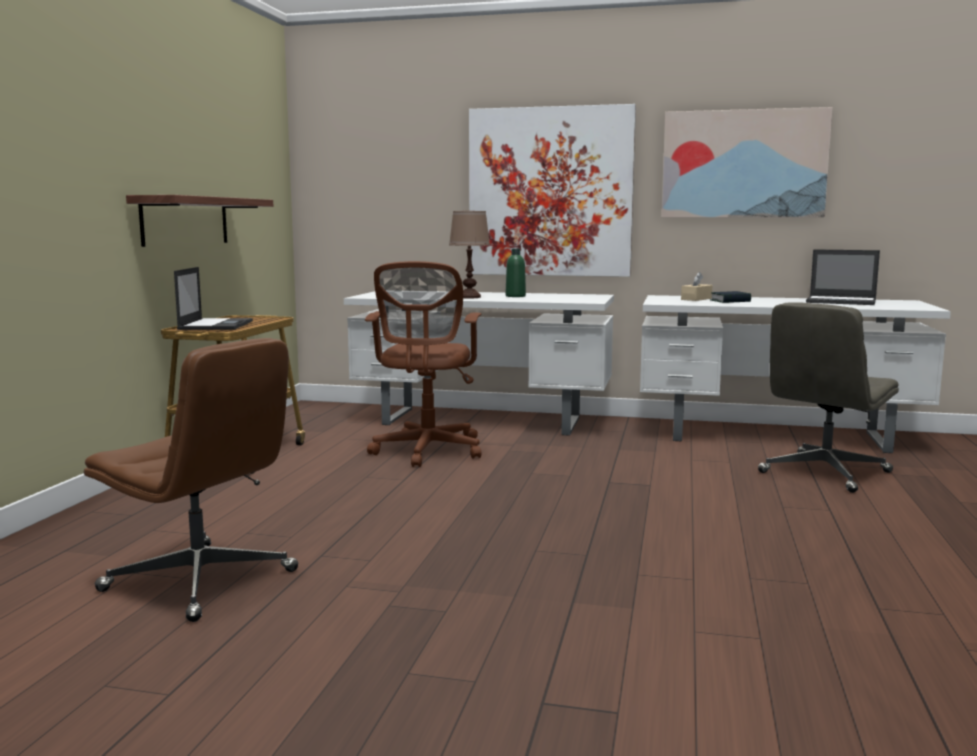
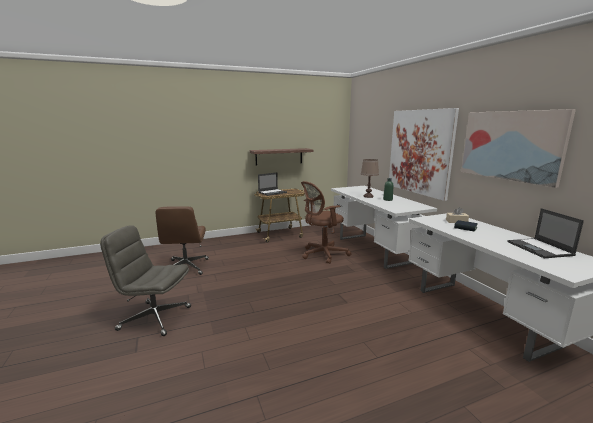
camera: 55 degrees right, 5 degrees up
grey office chair [758,302,899,493] -> grey office chair moved to [100,225,191,336]

